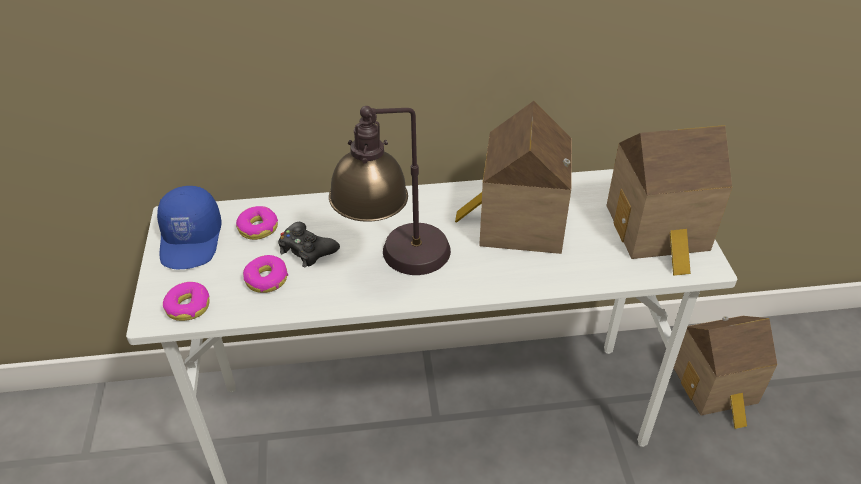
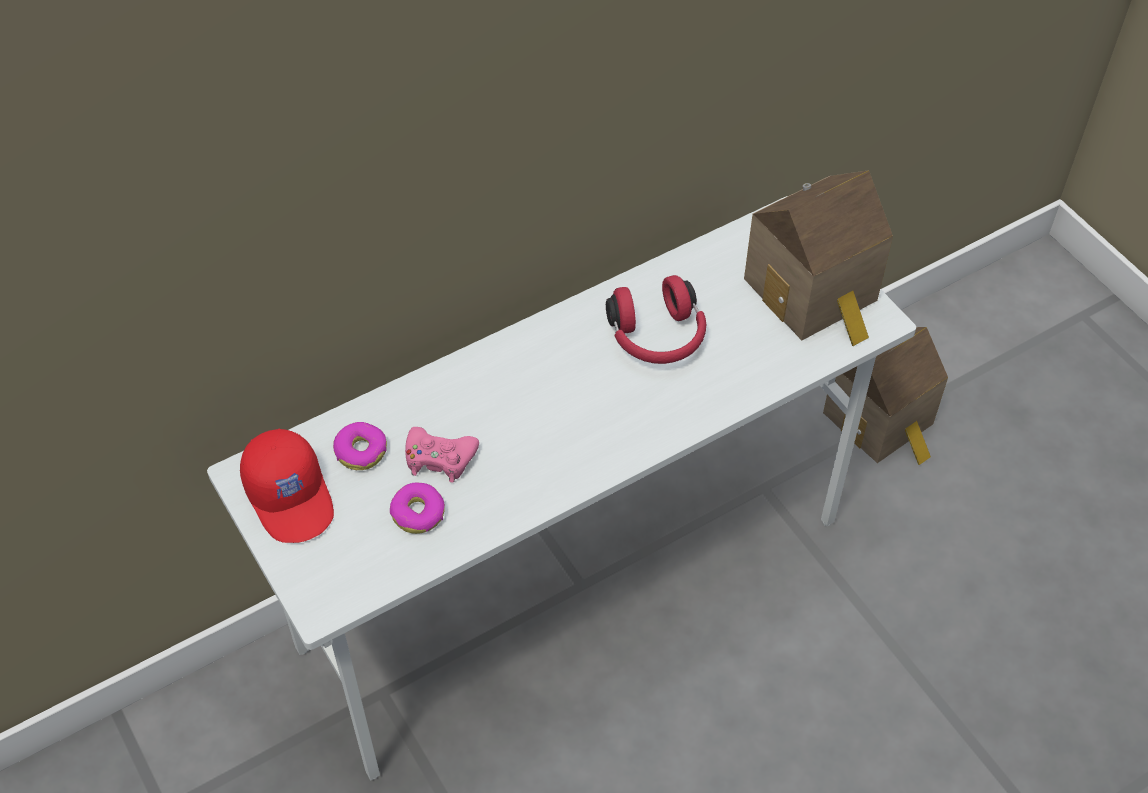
camera: 25 degrees left, 10 degrees up
blue cap [157,186,222,269] -> red cap [240,429,334,543]
donut [163,282,210,321] -> none
black game controller [278,222,340,268] -> pink game controller [405,427,479,483]
table lamp [329,106,451,275] -> none
toy house [455,101,572,254] -> red headphones [606,275,706,364]

